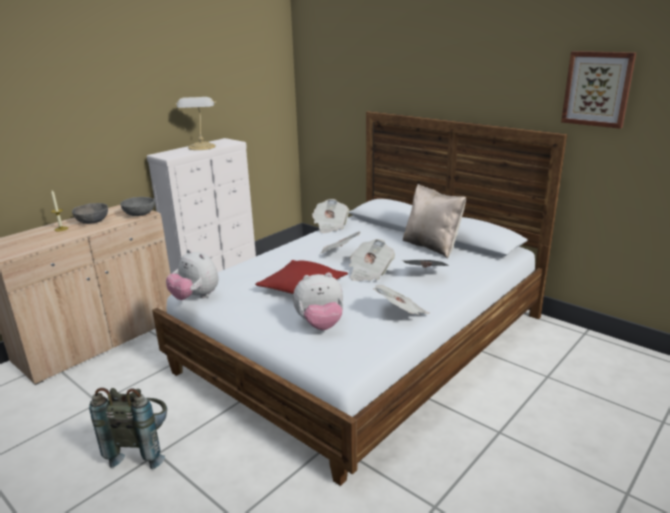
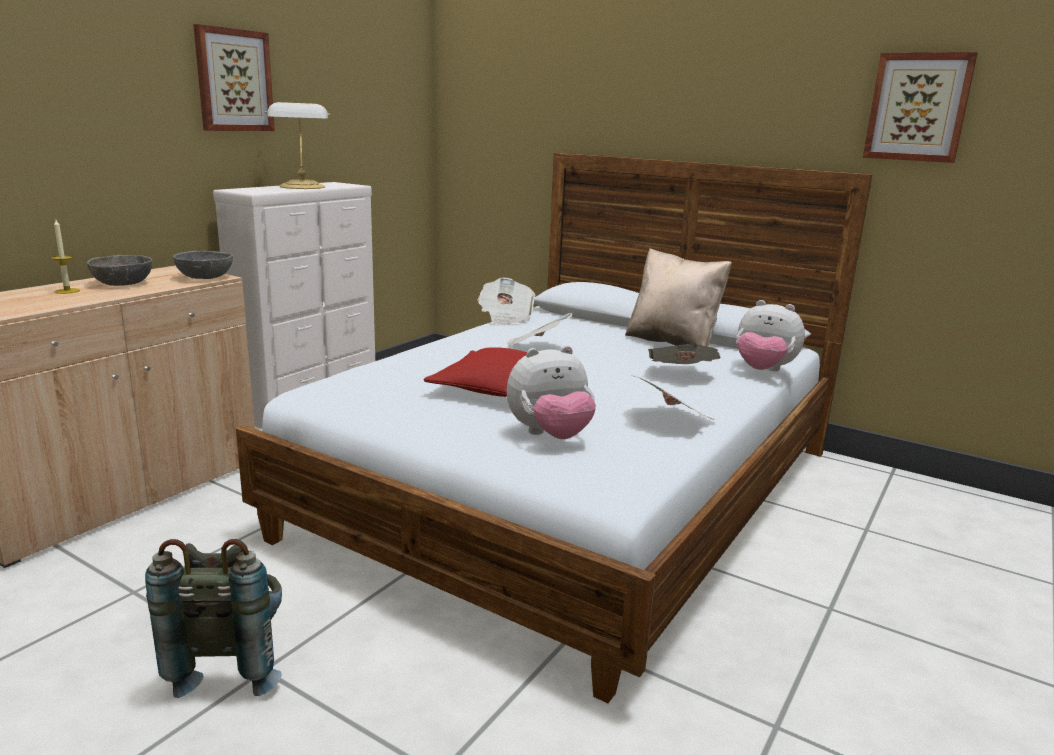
camera: 10 degrees left, 5 degrees down
plush toy [166,249,219,300] -> plush toy moved to [736,300,805,371]
newspaper [349,239,395,281] -> none
none -> picture [193,24,275,131]

